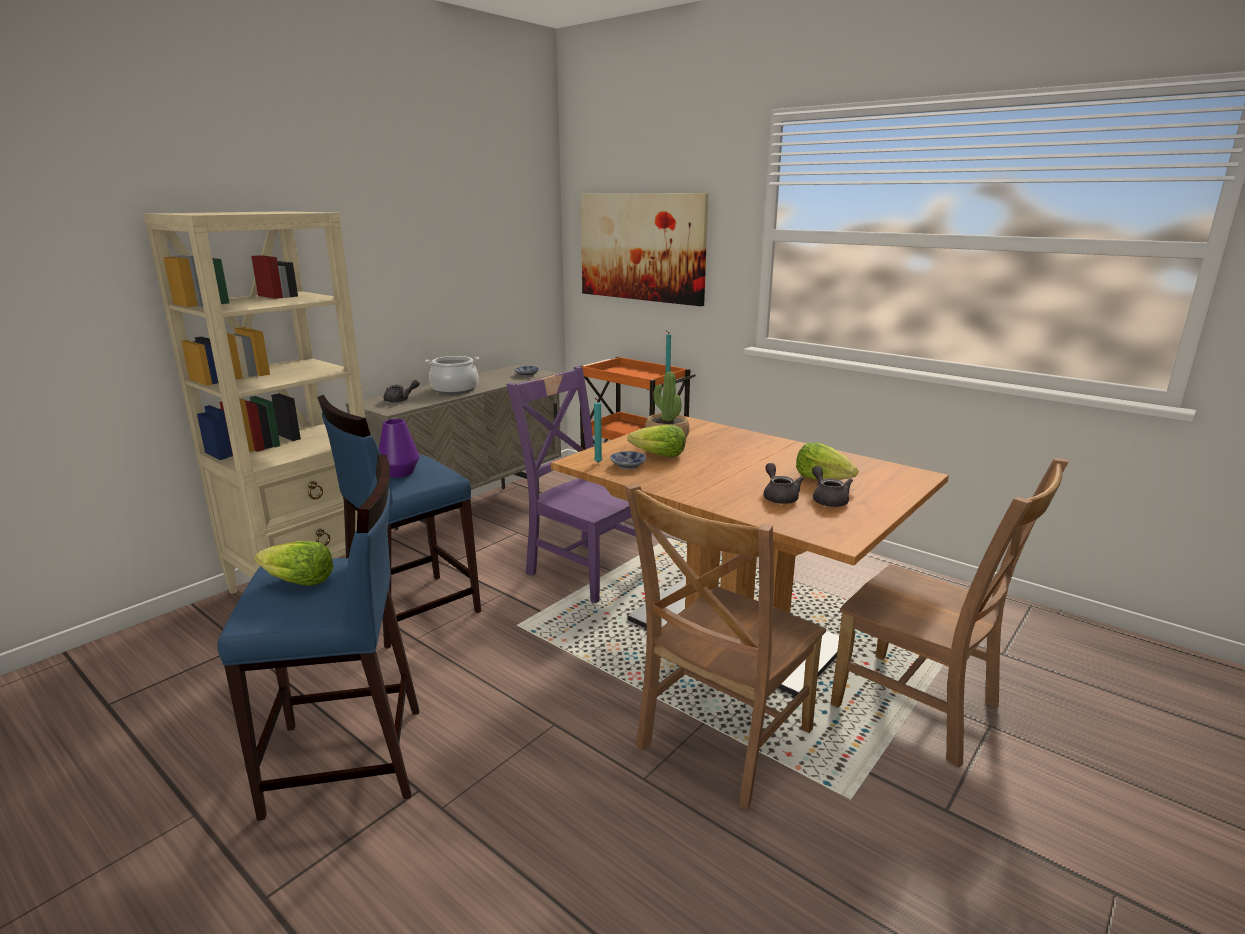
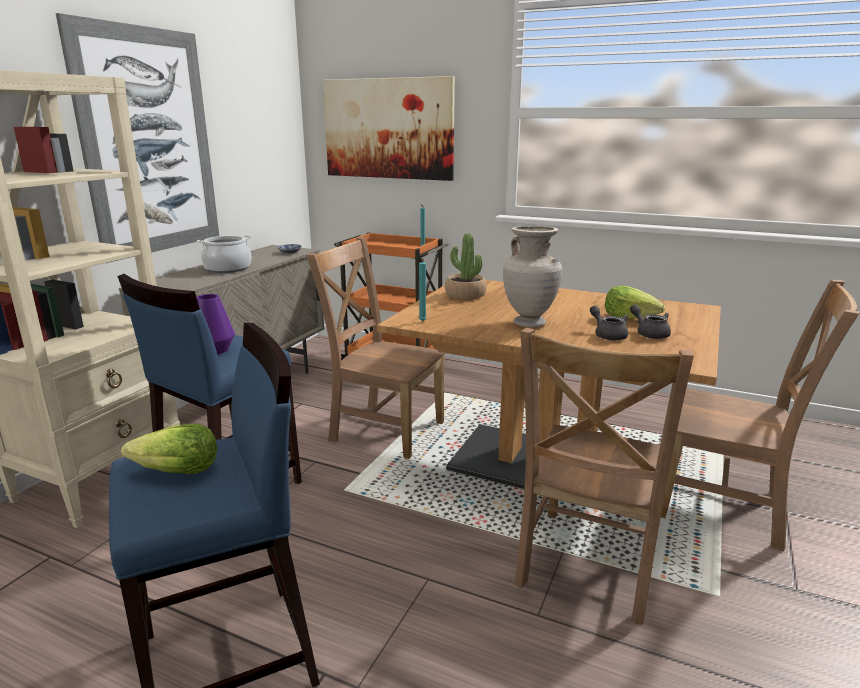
camera: 15 degrees left, 0 degrees up
grey teapot [384,380,420,403] -> none
purple chair [506,366,652,603] -> brown chair [306,237,445,459]
bowl [610,451,646,469] -> none
lettuce [628,425,686,457] -> none
none -> picture [56,13,219,263]
none -> beige vase [503,226,563,328]

